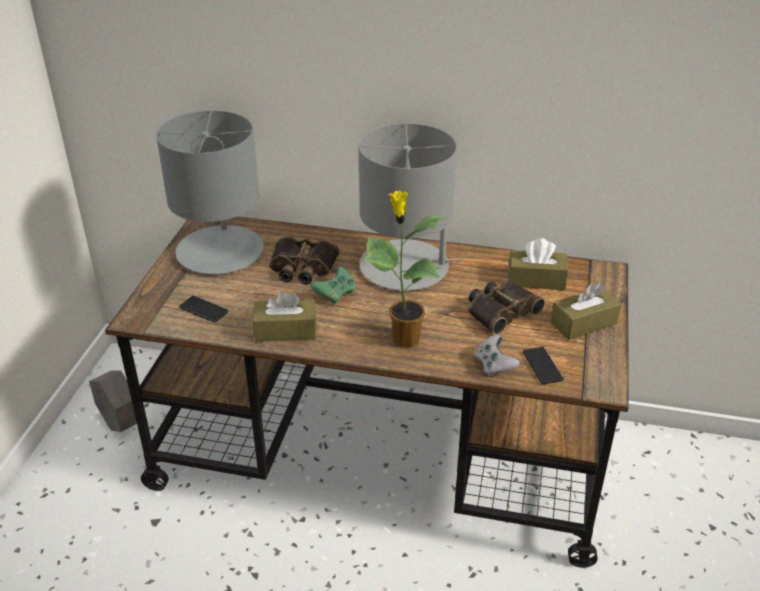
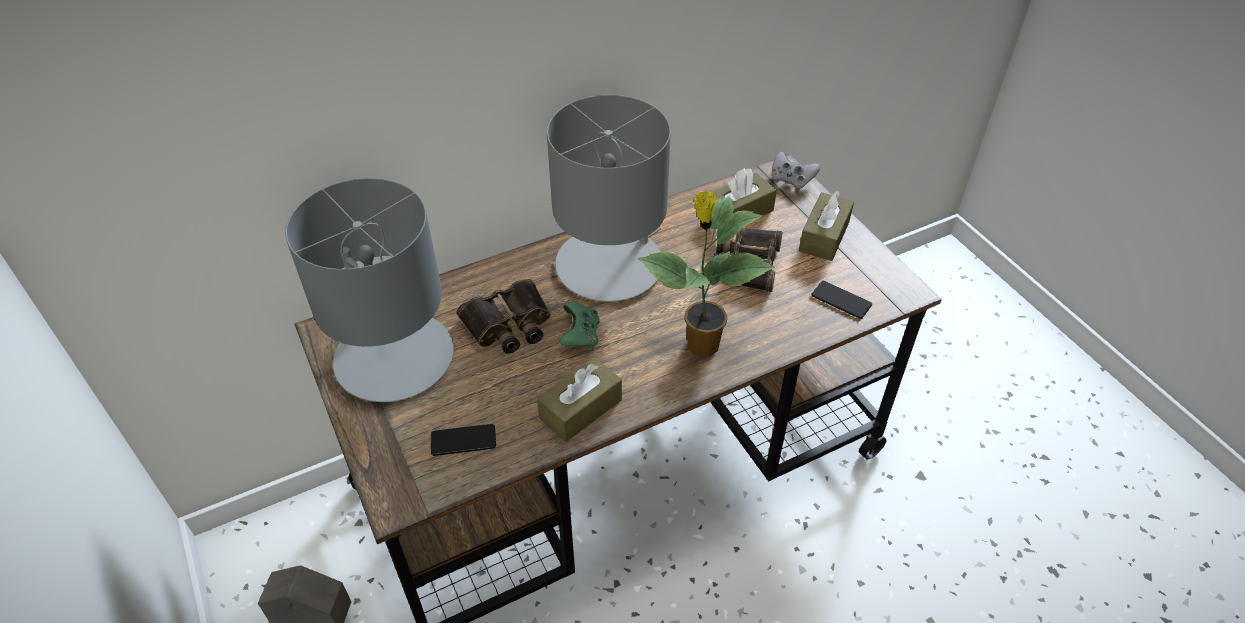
camera: 40 degrees left, 10 degrees up
grey game controller [474,335,520,377] -> grey game controller moved to [772,152,820,191]

